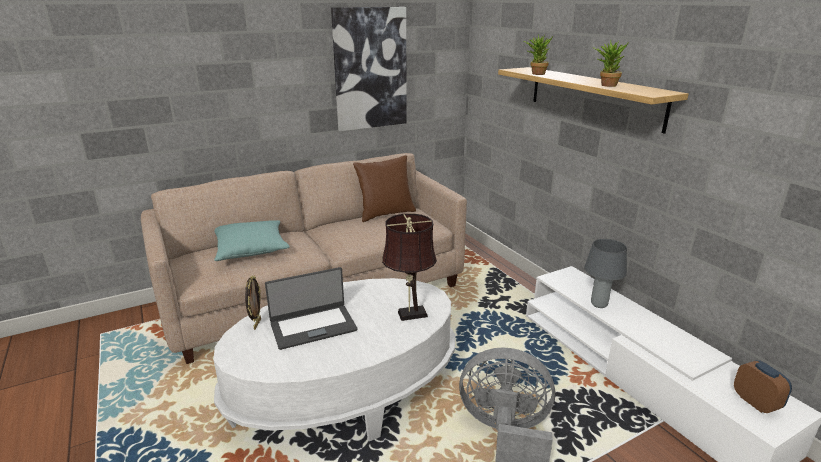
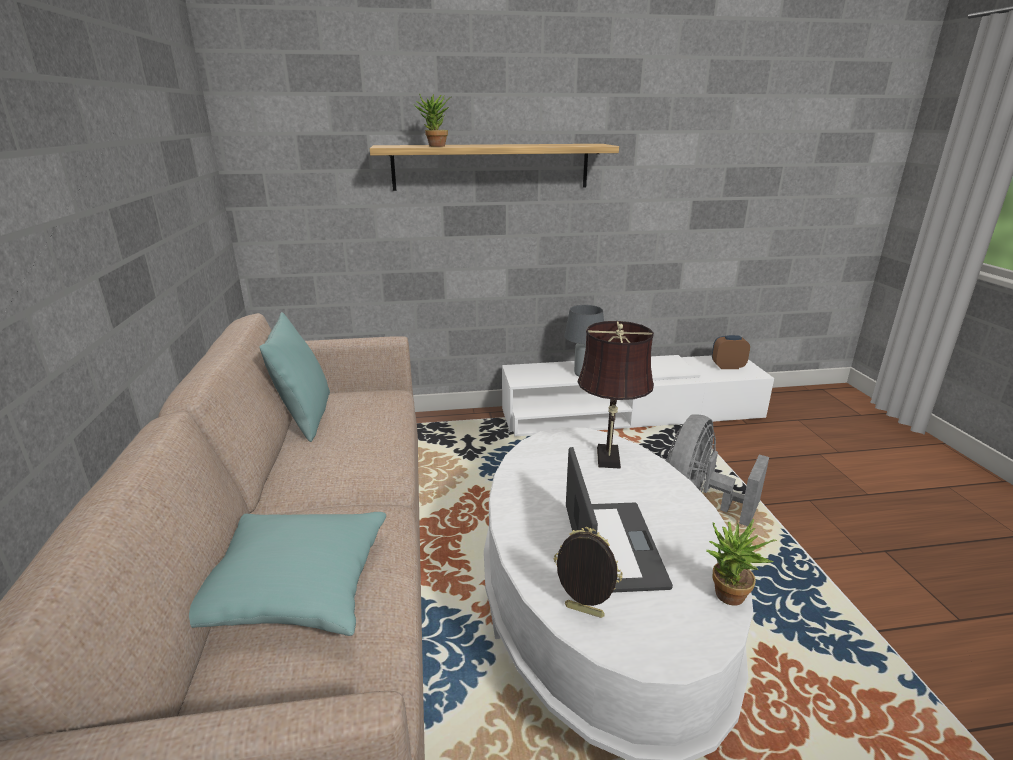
camera: 70 degrees left, 0 degrees up
picture [331,7,407,131] -> none
brown pillow [353,155,416,222] -> turquoise pillow [260,312,330,442]
potted plant [593,40,629,87] -> potted plant moved to [706,519,777,606]

